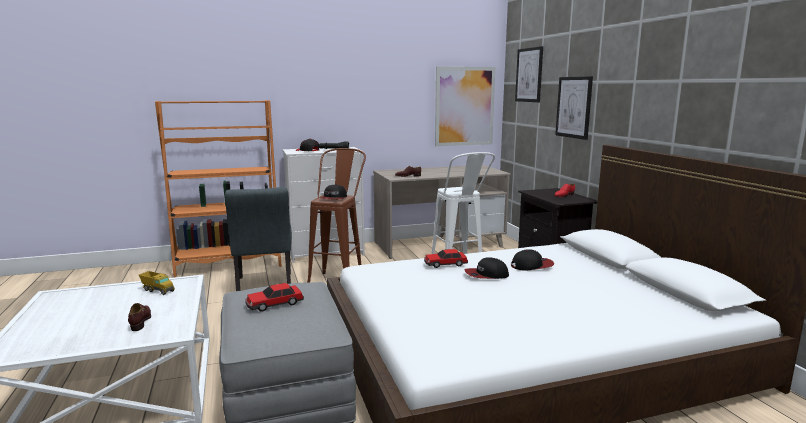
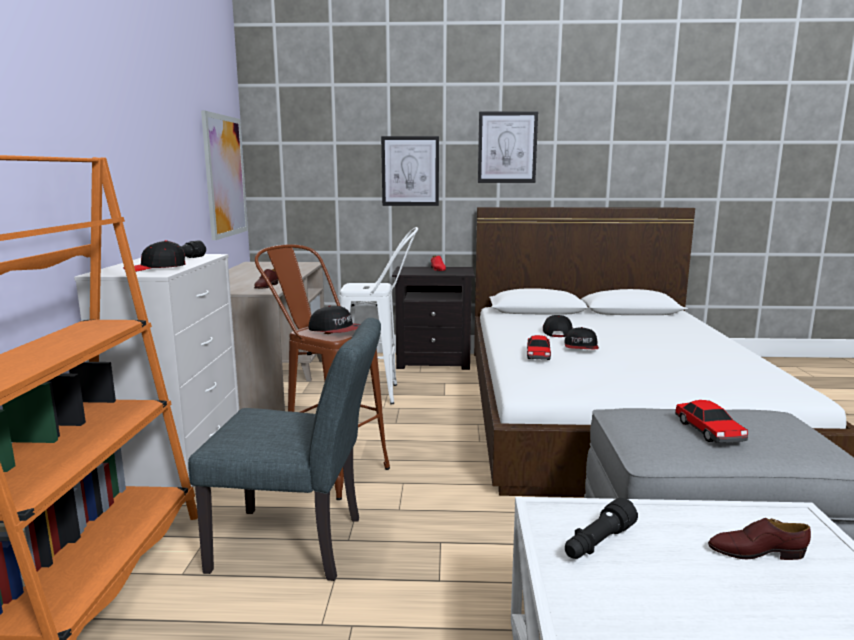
camera: 70 degrees left, 0 degrees up
toy truck [139,271,175,295] -> black flashlight [565,498,638,559]
picture [515,46,543,102] -> picture moved to [478,111,538,183]

